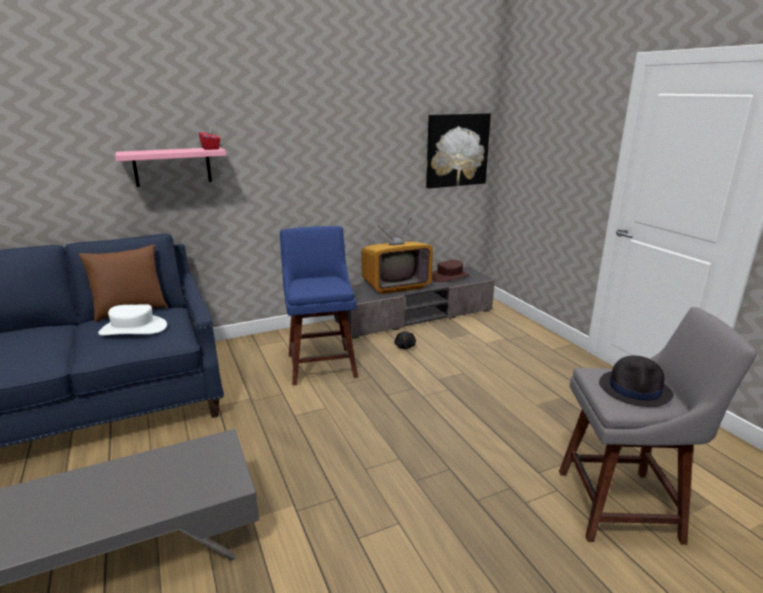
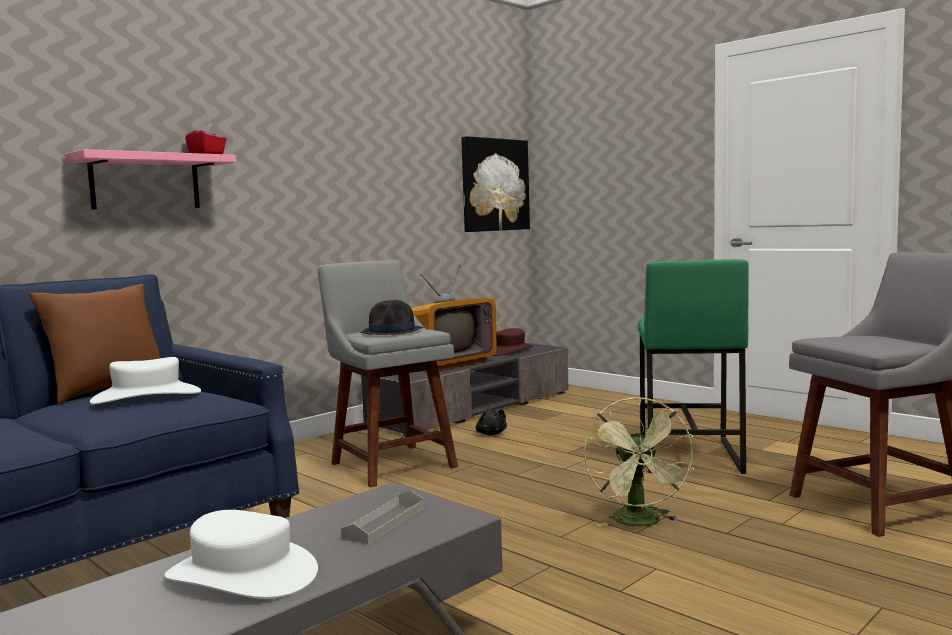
camera: 20 degrees left, 15 degrees down
blue stool [280,226,358,385] -> grey stool [318,260,458,488]
black hat [599,356,674,407] -> black hat moved to [360,300,424,335]
none -> white hat [164,510,318,599]
none -> grey tray [341,490,424,544]
none -> green fan [584,397,694,527]
none -> green stool [638,259,749,474]

